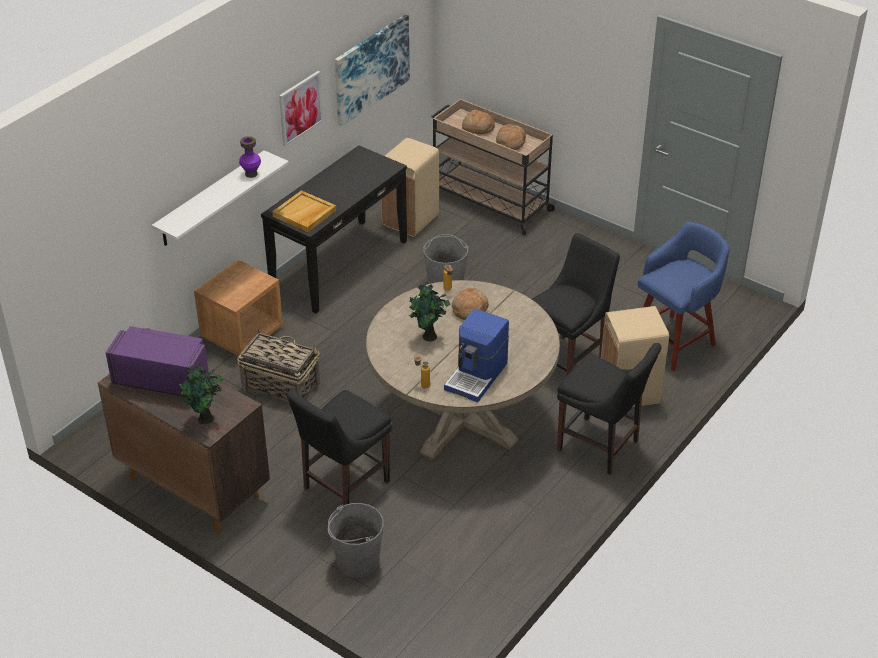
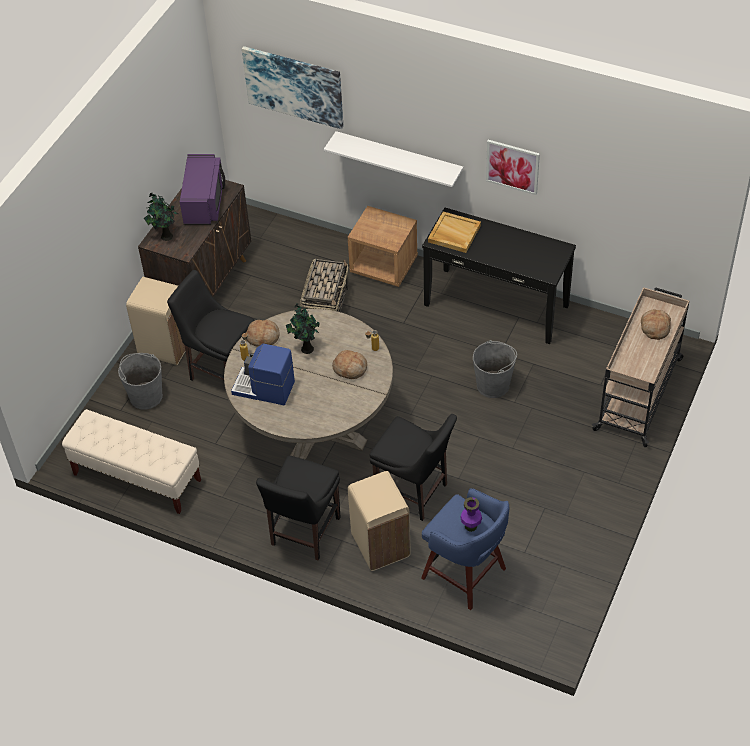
camera: 80 degrees right, 10 degrees up
purple vase [239,136,261,178] -> purple vase moved to [460,497,482,532]
picture [335,14,410,126] -> picture moved to [242,46,343,129]
beige trash can [381,138,439,237] -> beige trash can moved to [126,277,185,365]
bread [496,124,526,150] -> bread moved to [246,320,279,347]
none -> beige bench [62,409,201,514]

